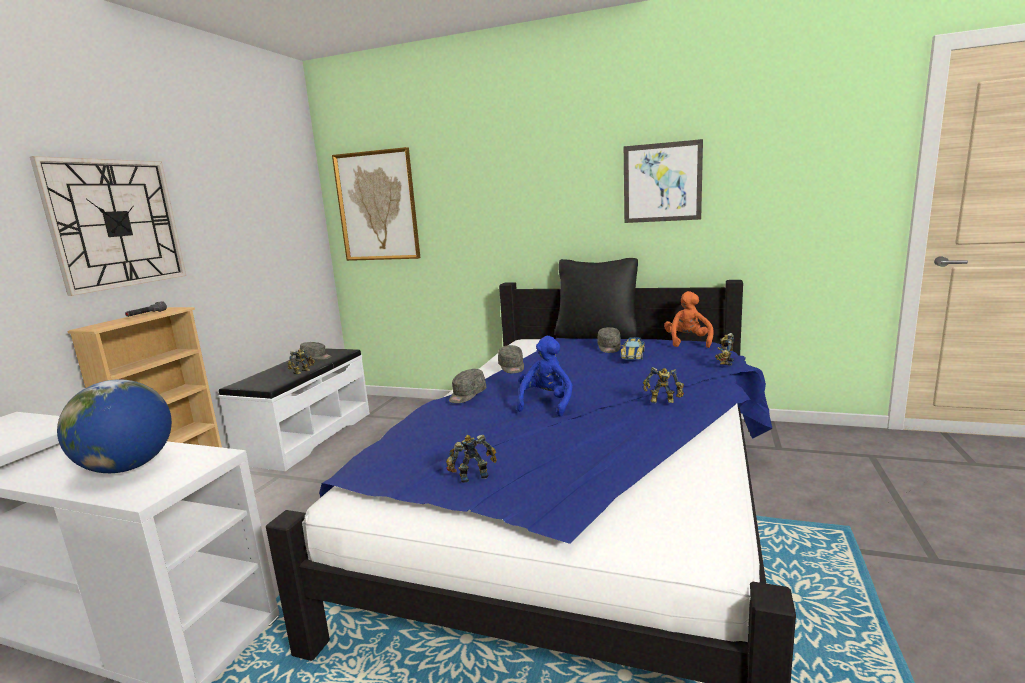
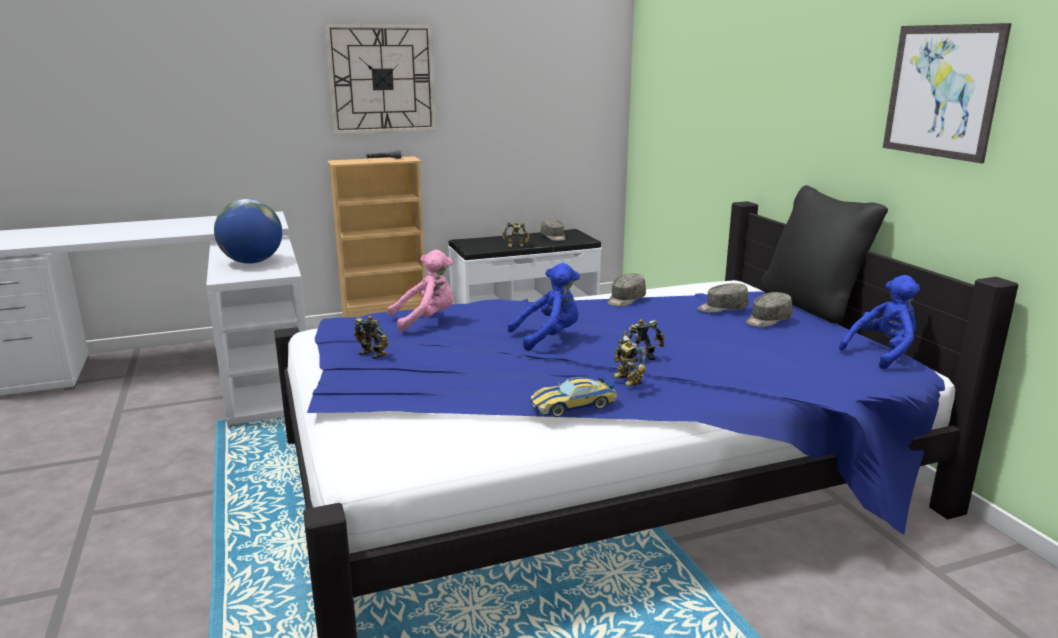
camera: 50 degrees right, 5 degrees up
picture [332,147,420,261] -> none
grey cap [449,369,486,403] -> grey cap moved to [697,283,749,313]
toy car [621,337,645,360] -> toy car moved to [531,377,618,417]
orange plush toy [664,291,714,348] -> blue plush toy [839,275,920,369]
toy robot [715,333,734,366] -> toy robot moved to [618,319,665,362]
none -> pink plush toy [388,250,454,332]

